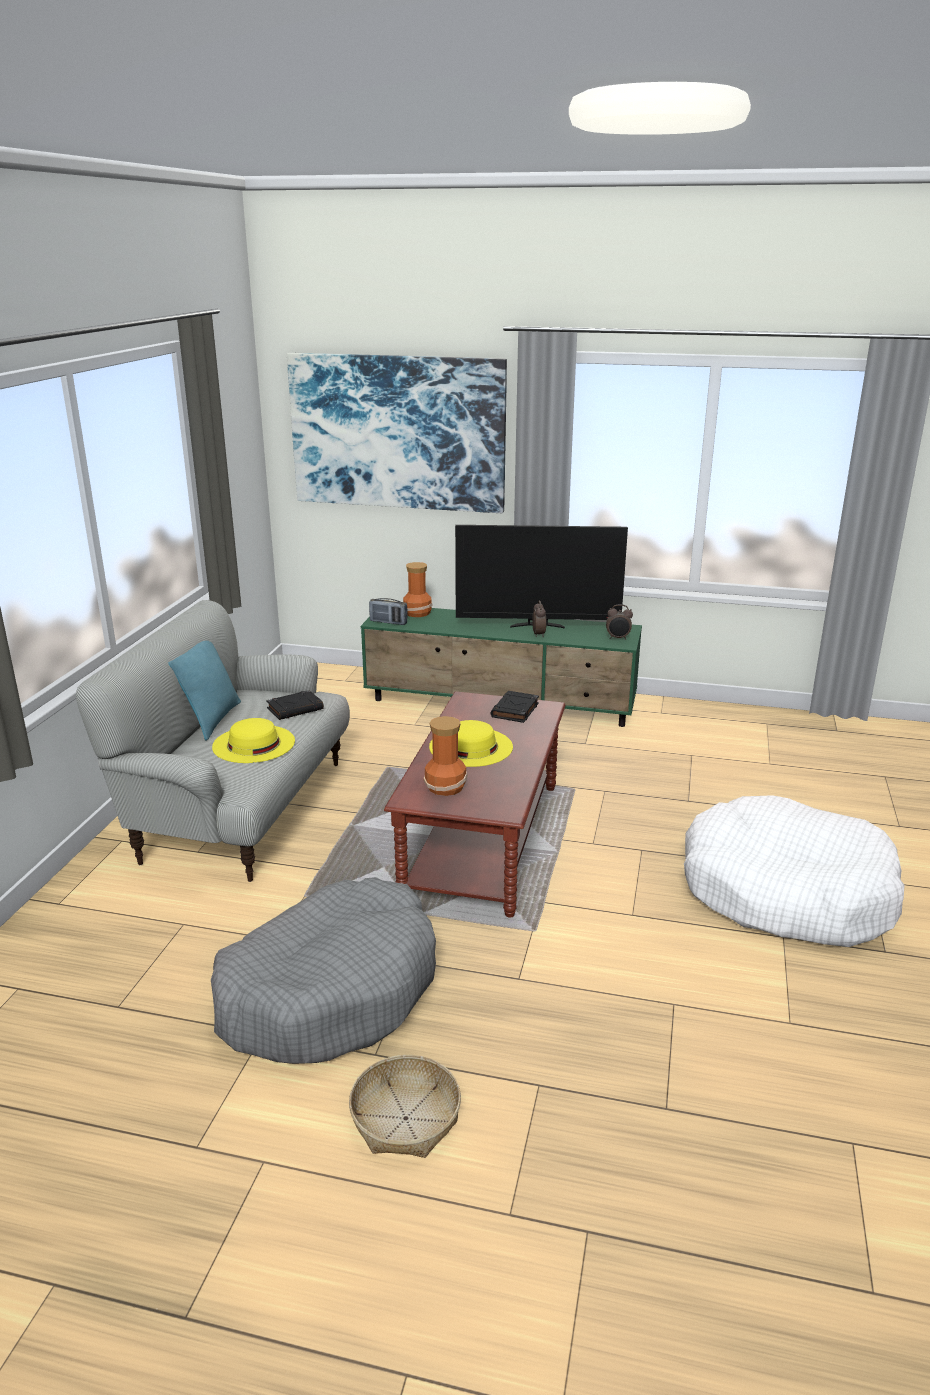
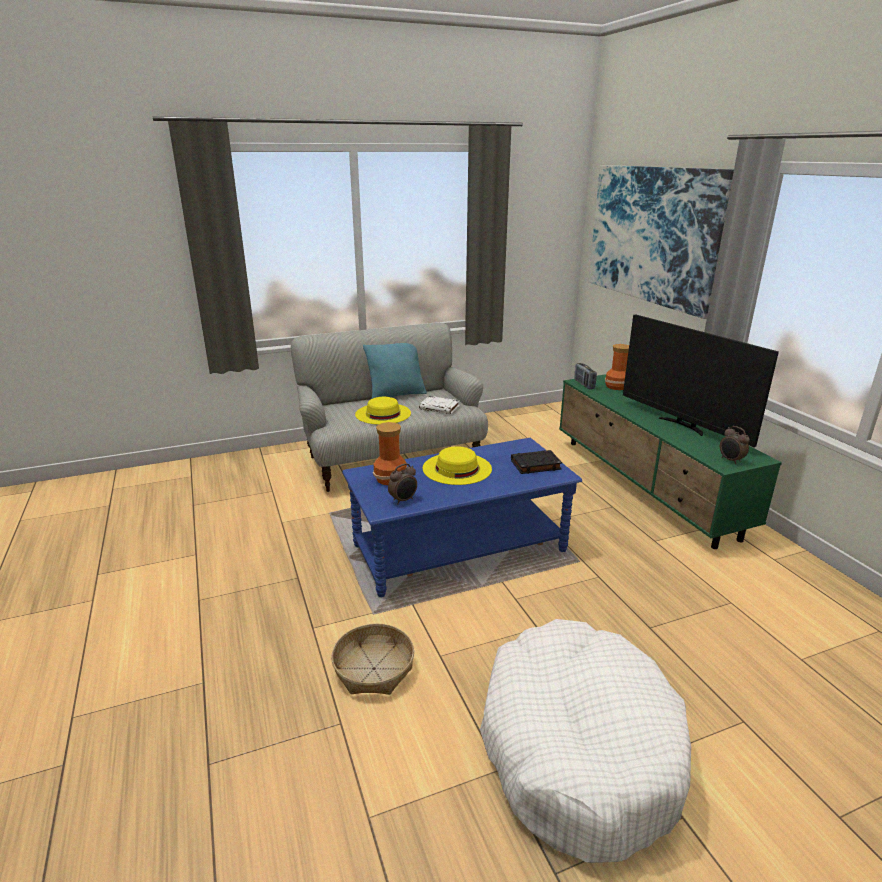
camera: 55 degrees right, 0 degrees up
grey dog bed [211,877,436,1064] -> none
black book [266,690,324,720] -> white book [419,396,460,414]
basket [349,1055,461,1158] -> basket moved to [331,624,414,695]
brown coffee table [384,691,566,918] -> blue coffee table [342,438,582,597]
alarm clock [532,601,547,637] -> alarm clock moved to [388,463,417,505]

